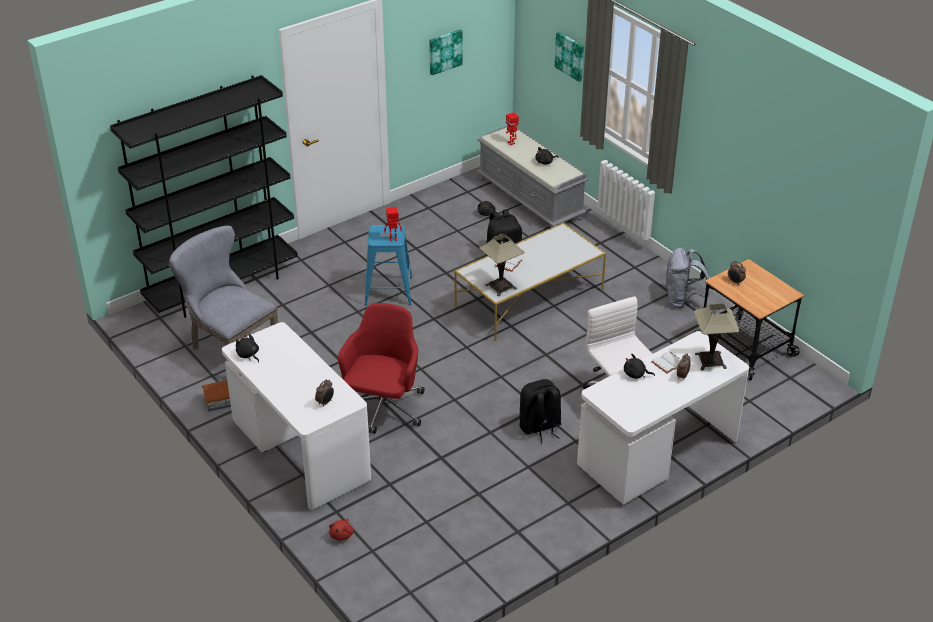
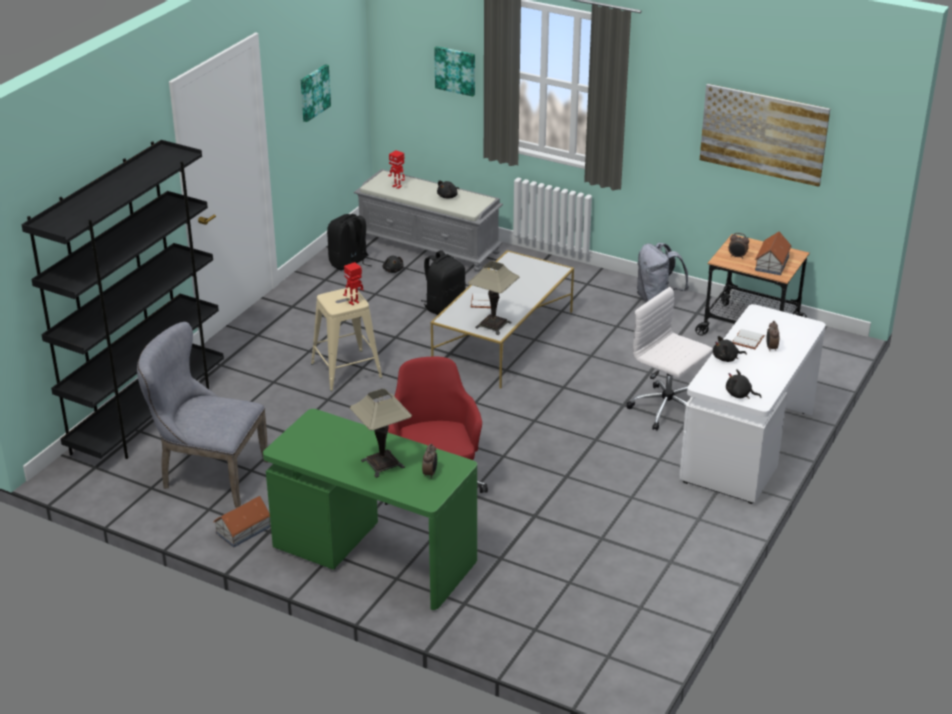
camera: 25 degrees left, 5 degrees down
white desk [222,322,371,509] -> green desk [263,409,477,610]
black plush toy [236,334,259,363] -> black plush toy moved to [726,369,762,399]
red plush toy [329,519,354,541] -> none
blue stool [365,225,412,305] -> beige stool [311,287,382,391]
black backpack [520,379,561,443] -> black backpack moved to [327,214,372,270]
table lamp [694,304,740,370] -> table lamp moved to [350,389,412,478]
none -> picture [700,84,830,187]
none -> toy house [755,232,792,275]

